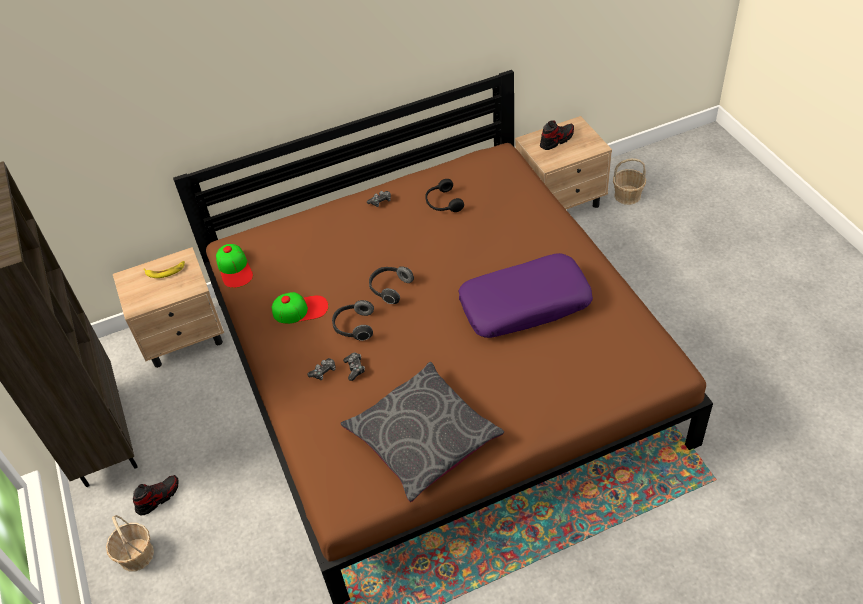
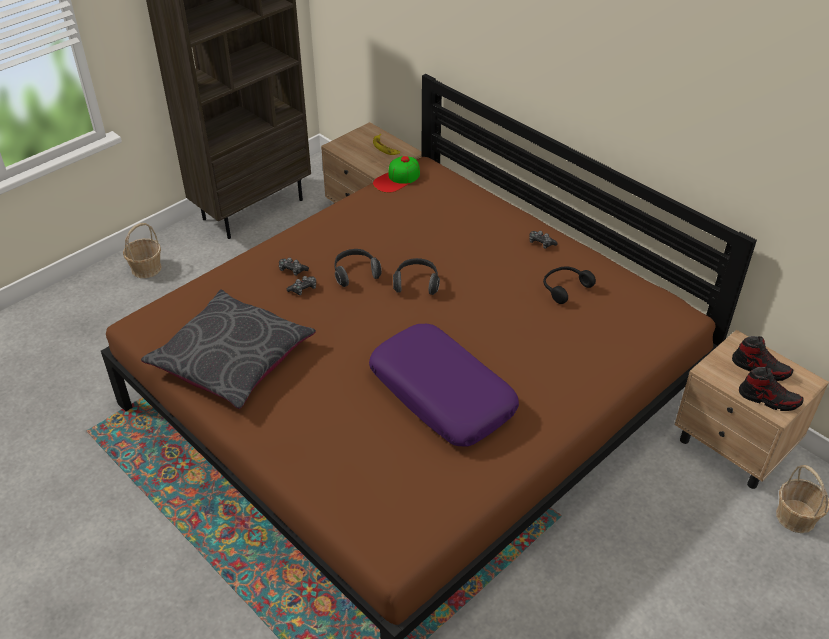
camera: 65 degrees right, 5 degrees down
shoe [133,475,178,516] -> shoe moved to [739,367,804,411]
cap [272,292,329,324] -> none

